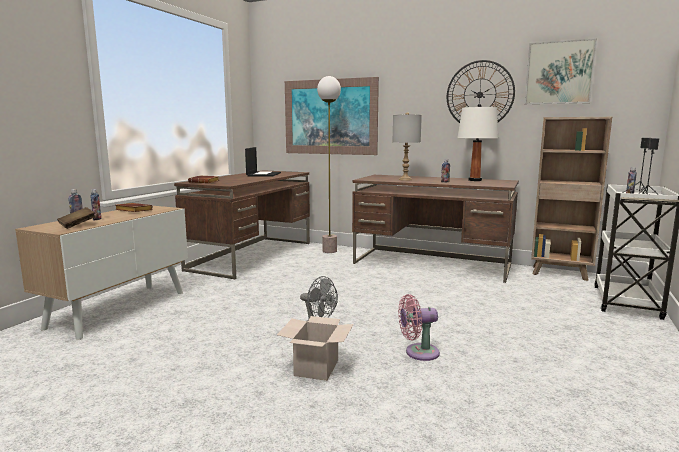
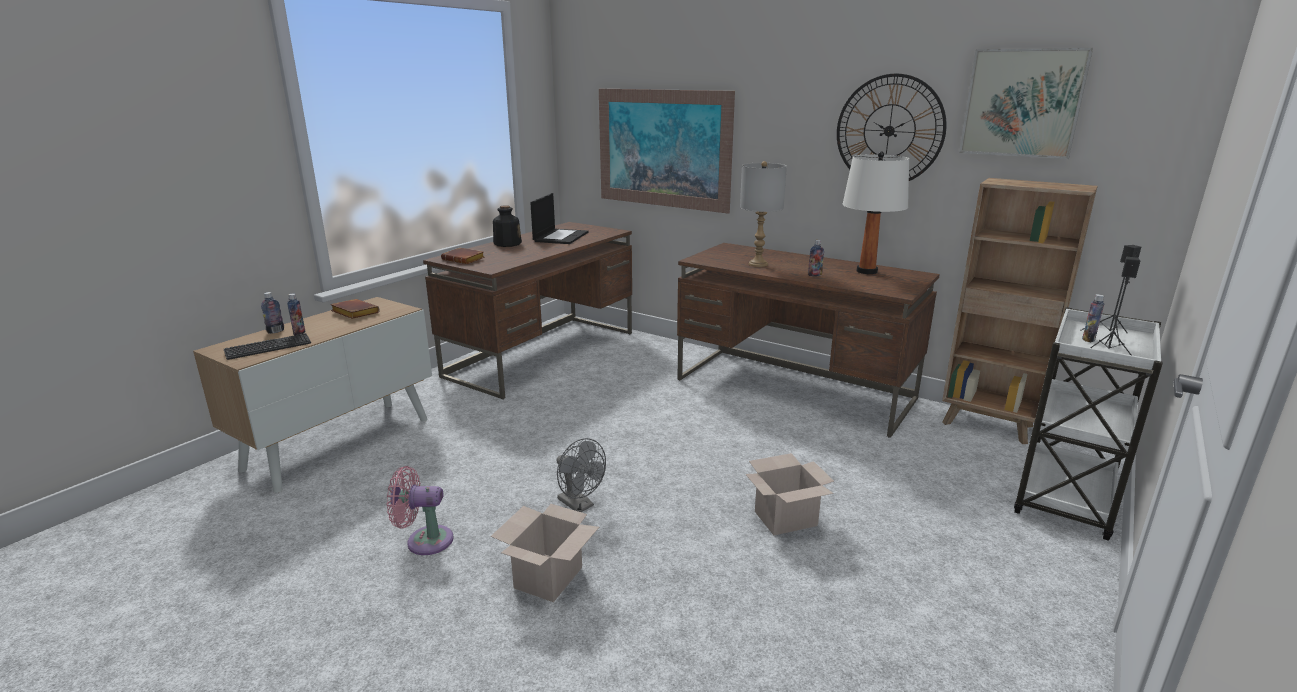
camera: 10 degrees right, 10 degrees up
brown book [57,207,96,229] -> keyboard [224,333,311,360]
floor lamp [317,76,341,253] -> none
pink fan [398,294,440,361] -> pink fan moved to [387,466,453,555]
none -> bottle [493,205,522,247]
none -> cardboard box [745,453,834,535]

